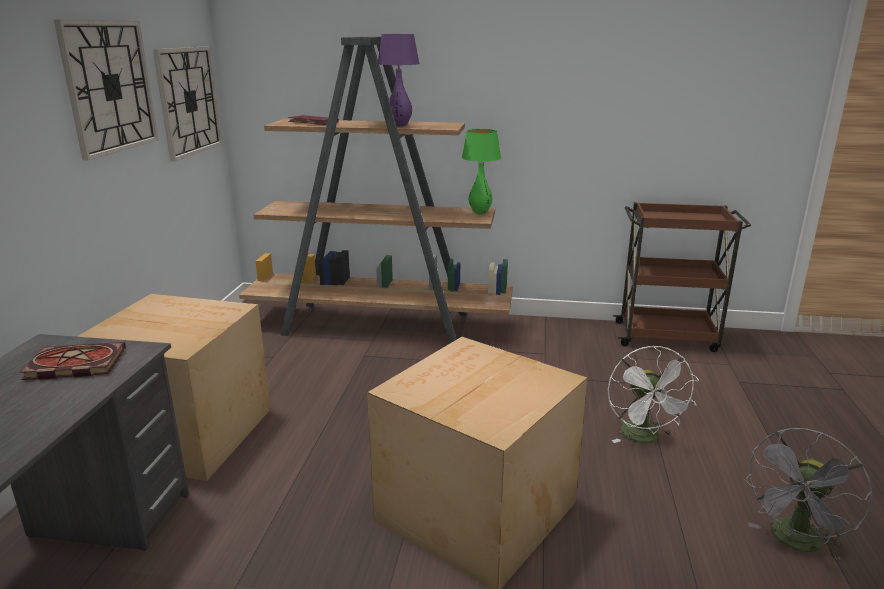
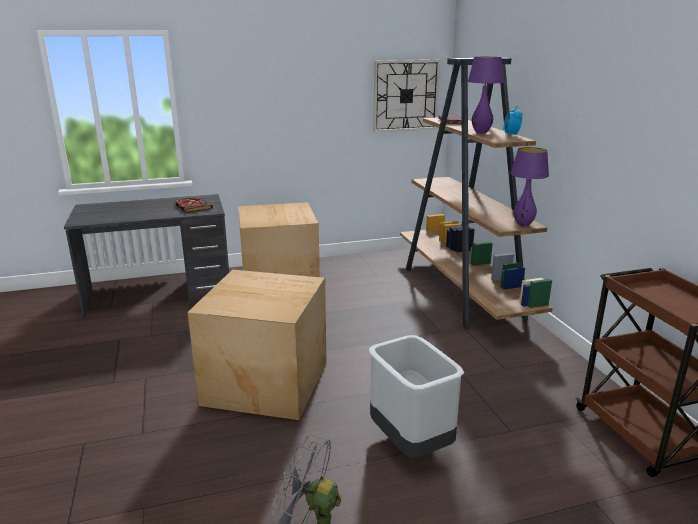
camera: 65 degrees right, 0 degrees up
wall clock [54,20,158,161] -> none
green table lamp [462,129,501,214] -> purple table lamp [510,147,549,227]
white fan [608,345,699,443] -> grey trash can [369,335,464,458]
none -> alarm clock [503,105,522,137]

